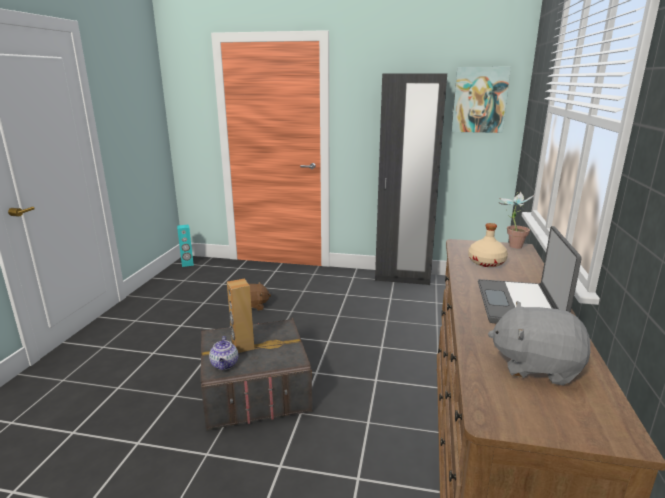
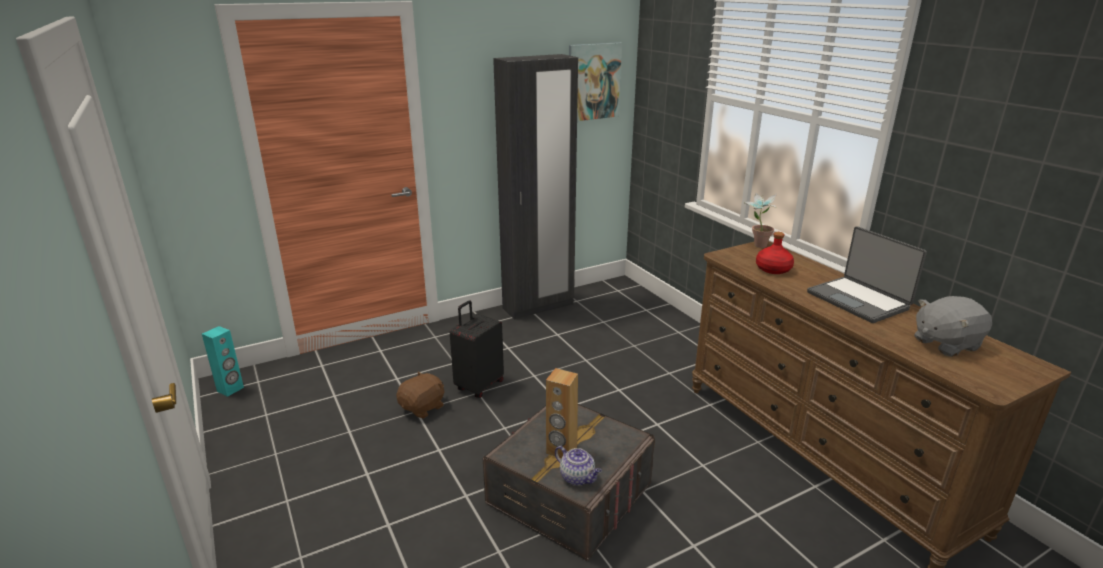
camera: 40 degrees left, 5 degrees up
beige bottle [468,223,508,267] -> red bottle [756,232,794,274]
none -> black suitcase [450,301,504,398]

